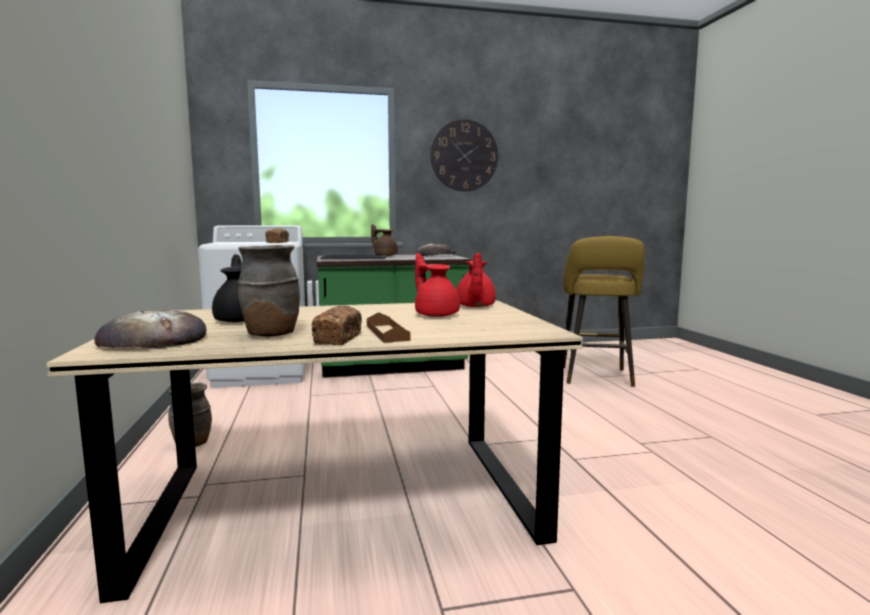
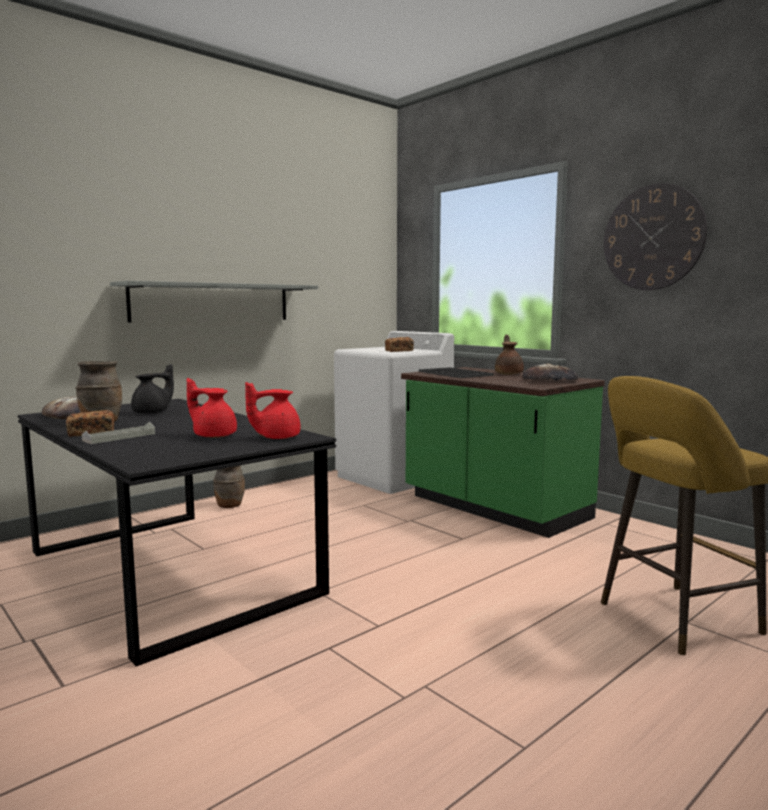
camera: 60 degrees right, 0 degrees up
beige dining table [46,300,583,603] -> black dining table [18,399,336,666]
brown tray [367,312,410,343] -> grey tray [82,422,155,444]
red teapot [415,253,460,317] -> red teapot turned 90 degrees counterclockwise [187,378,237,438]
none -> grey shelf [110,281,318,323]

